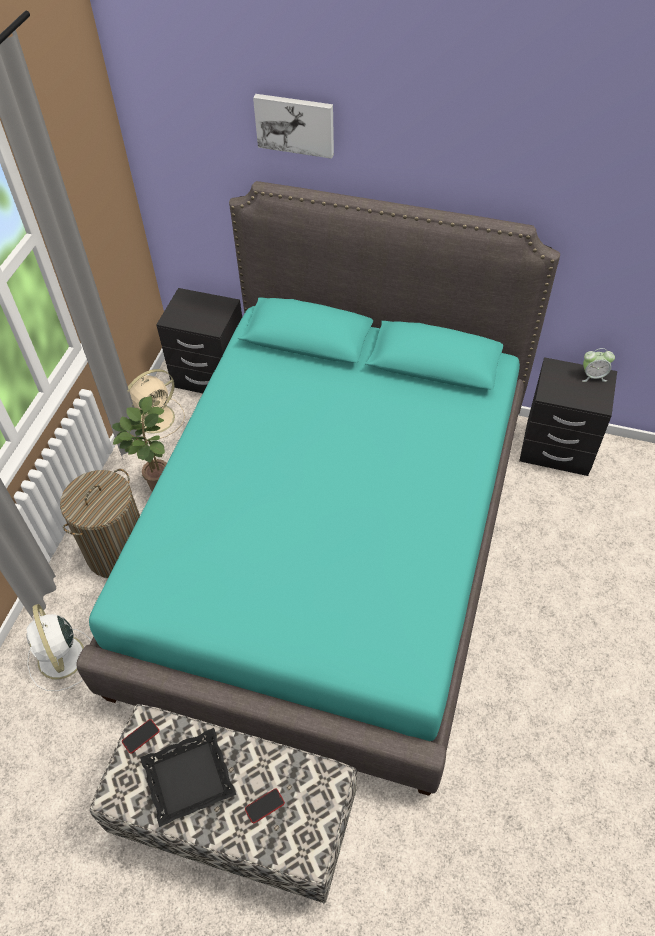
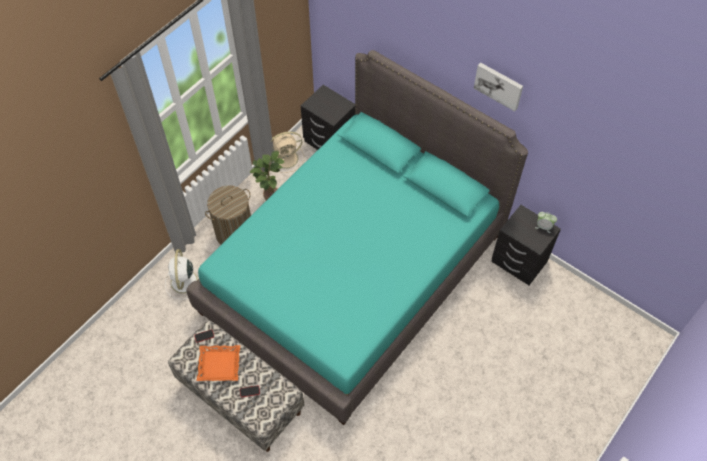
camera: 20 degrees right, 5 degrees up
black tray [140,728,236,827] -> orange tray [197,345,240,381]
picture [253,94,334,159] -> picture moved to [474,62,523,111]

